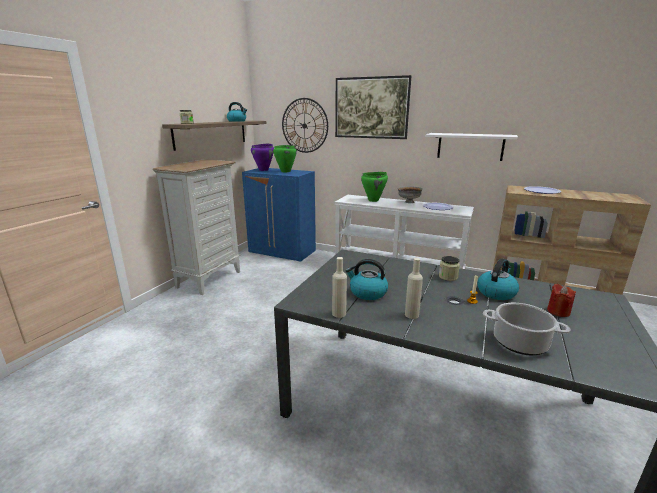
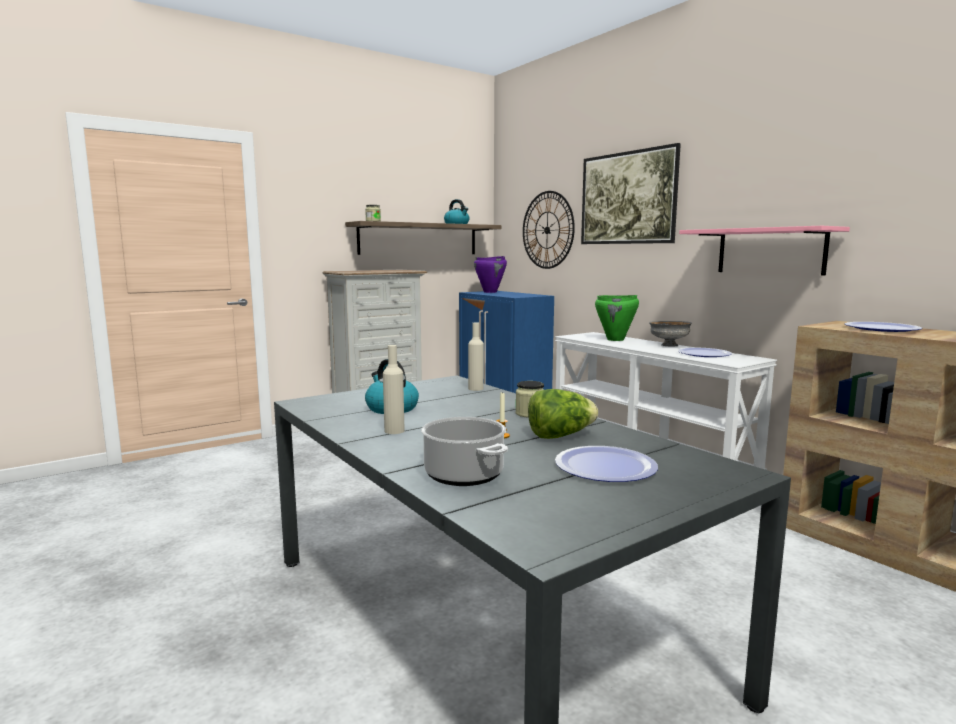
camera: 30 degrees right, 10 degrees down
green cooking pot [273,145,297,172] -> none
beige bottle [332,257,347,318] -> beige bottle moved to [468,322,484,391]
white shelf [425,133,518,161] -> pink shelf [679,226,850,276]
kettle [477,258,519,300] -> lettuce [528,389,598,439]
red candle [547,284,576,317] -> plate [555,446,658,482]

